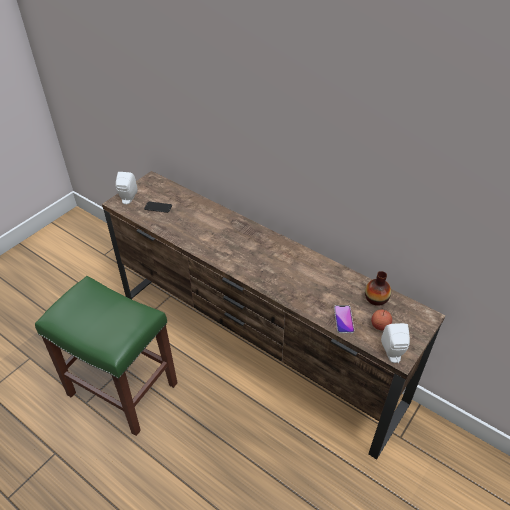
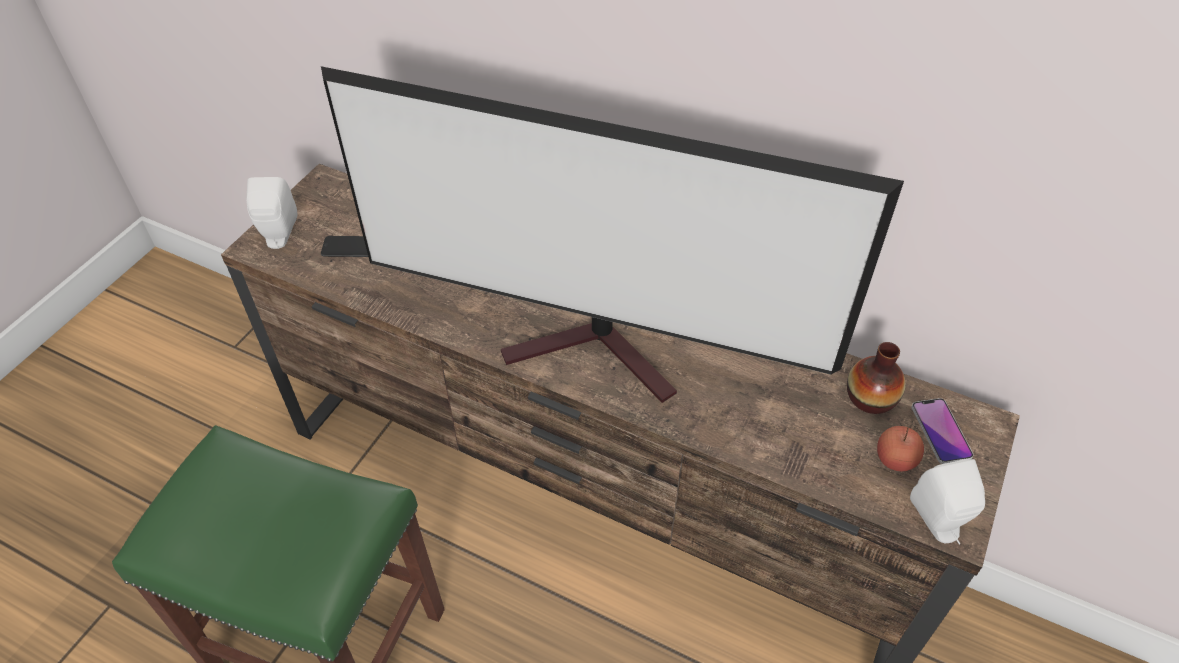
camera: 10 degrees left, 5 degrees up
phone [334,305,354,333] -> phone moved to [911,398,974,464]
none -> television [321,66,904,403]

